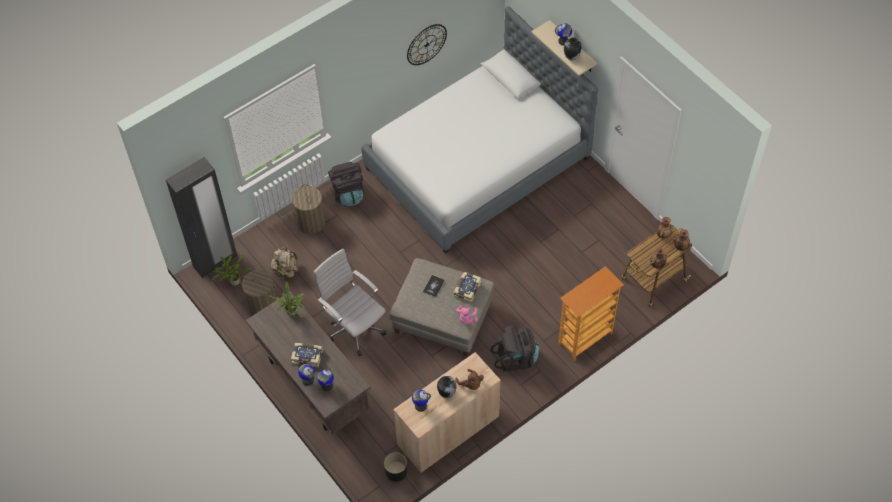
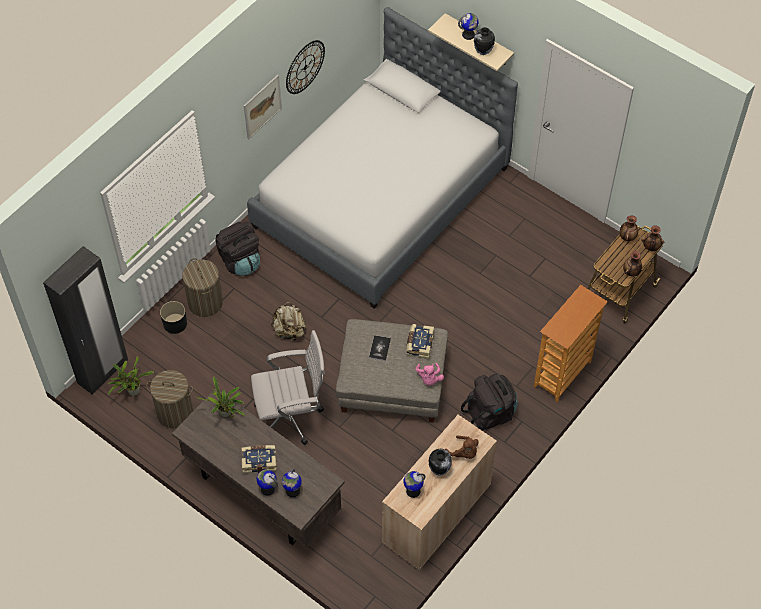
camera: 15 degrees left, 0 degrees up
beige backpack [271,247,299,280] -> beige backpack moved to [271,302,306,341]
white office chair [314,249,386,356] -> white office chair turned 135 degrees clockwise [251,330,325,445]
black planter [384,452,407,482] -> black planter moved to [160,301,187,334]
none -> picture [244,75,282,139]

